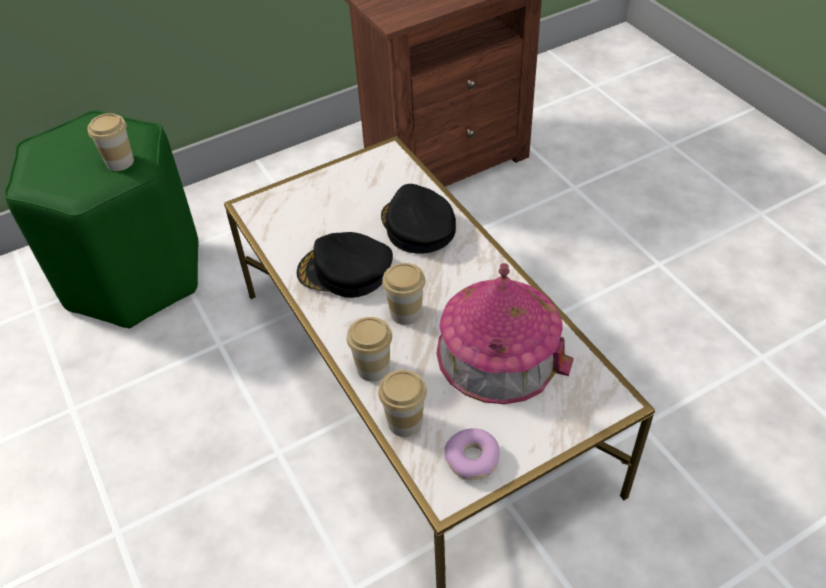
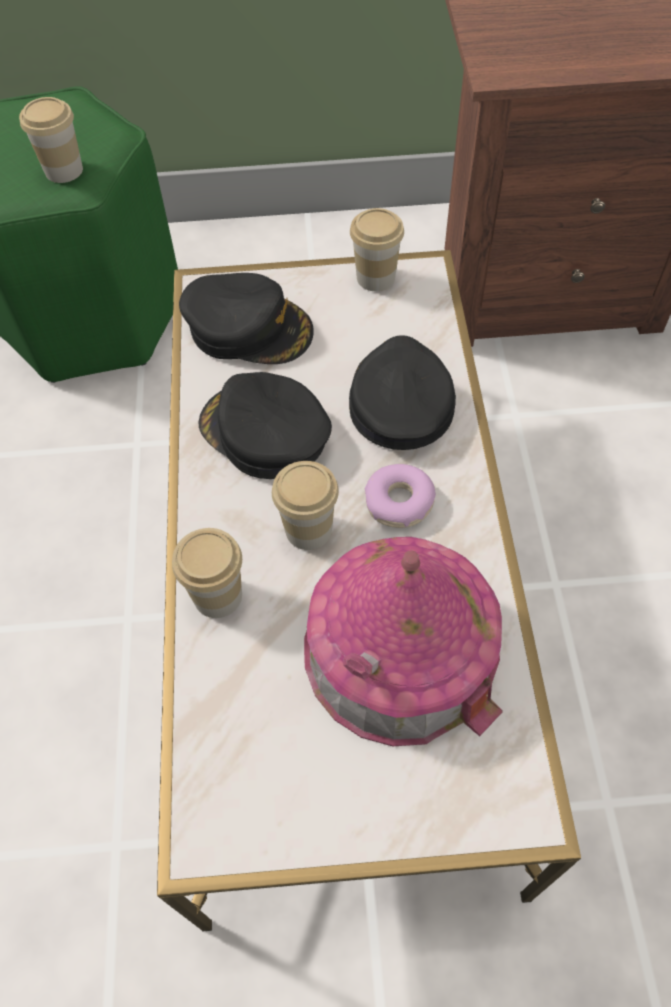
camera: 25 degrees right, 10 degrees up
cup [378,370,427,437] -> cup moved to [350,208,404,291]
donut [445,428,500,480] -> donut moved to [365,464,436,528]
none -> black cap [179,273,314,364]

